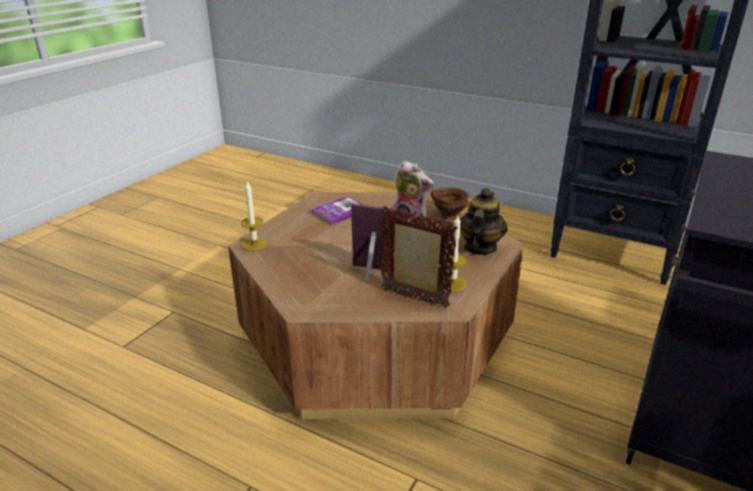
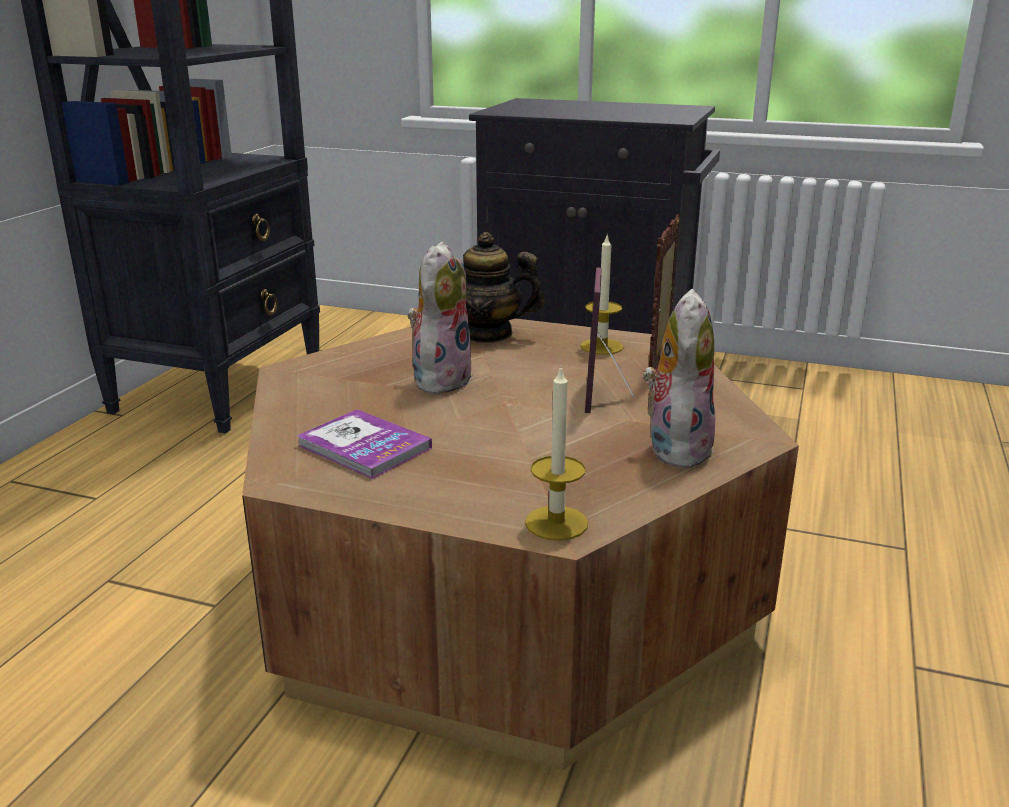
camera: 100 degrees left, 5 degrees down
brown bowl [431,187,471,220] -> none
none -> plush toy [643,289,715,469]

